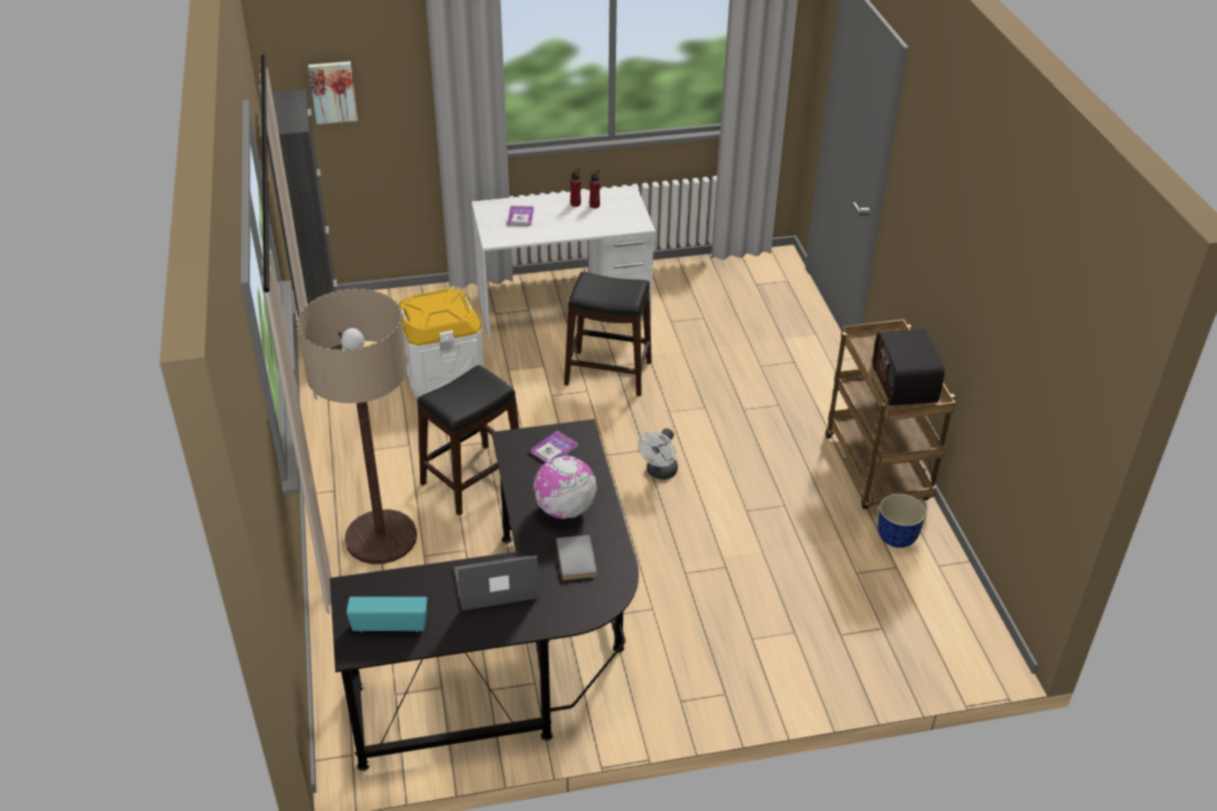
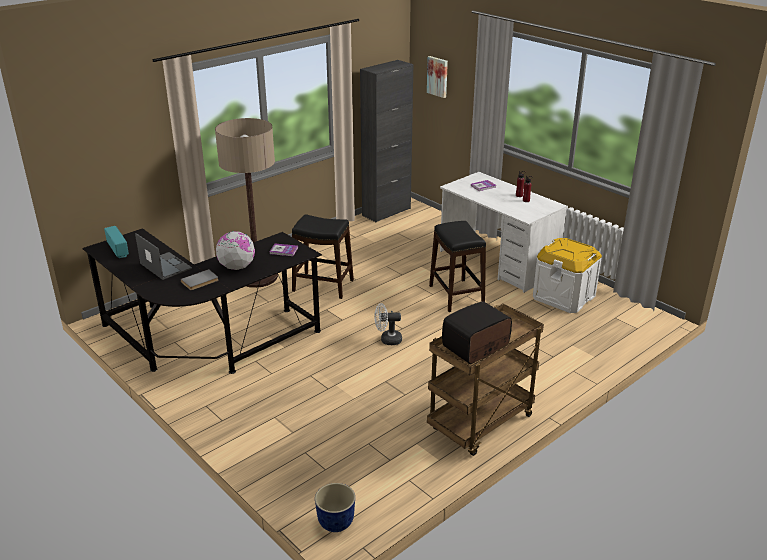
camera: 60 degrees right, 10 degrees down
white storage box [398,288,484,397] -> white storage box moved to [533,238,602,313]
planter [878,494,926,548] -> planter moved to [315,483,355,532]

